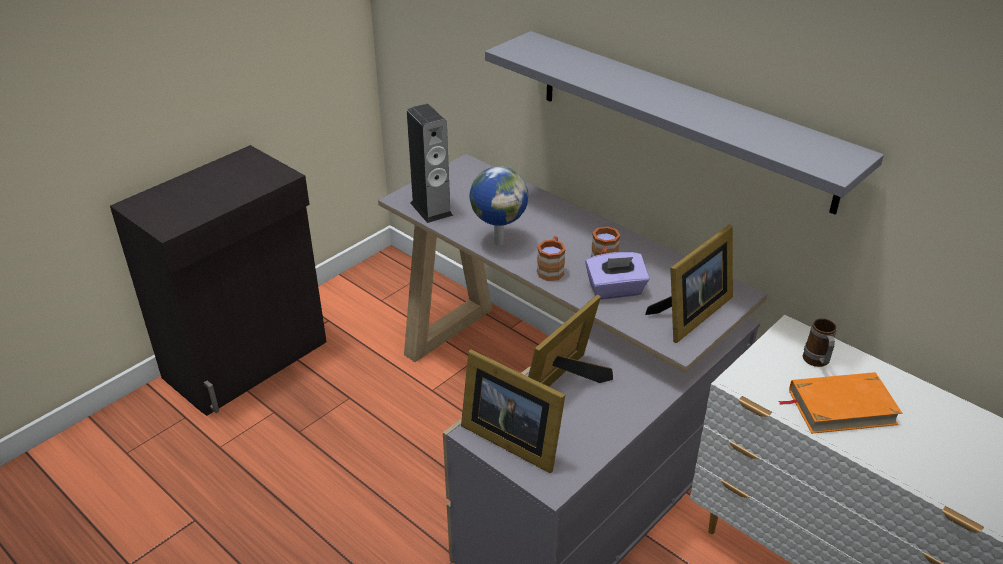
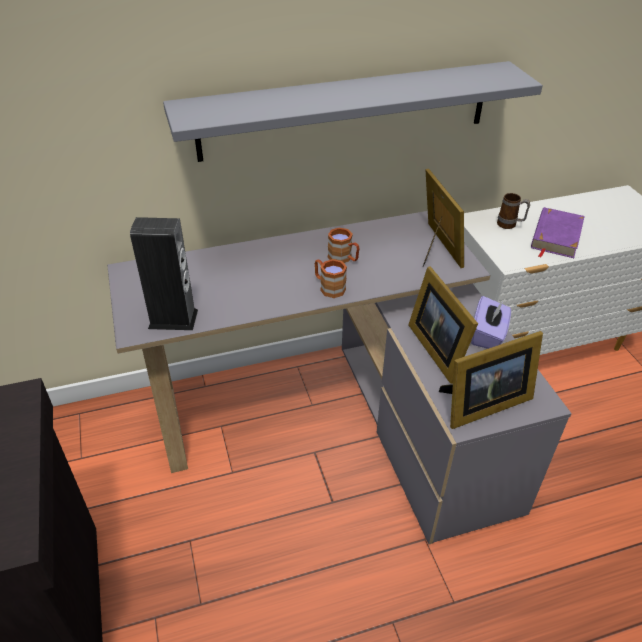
camera: 60 degrees left, 5 degrees up
globe [469,166,529,246] -> none
purple tissue box [585,252,649,300] -> purple tissue box moved to [471,296,511,349]
orange book [779,372,902,433] -> purple book [531,207,585,258]

